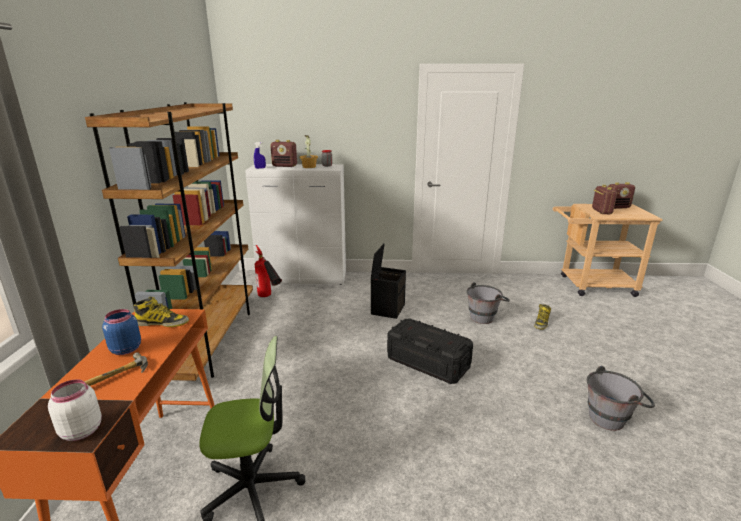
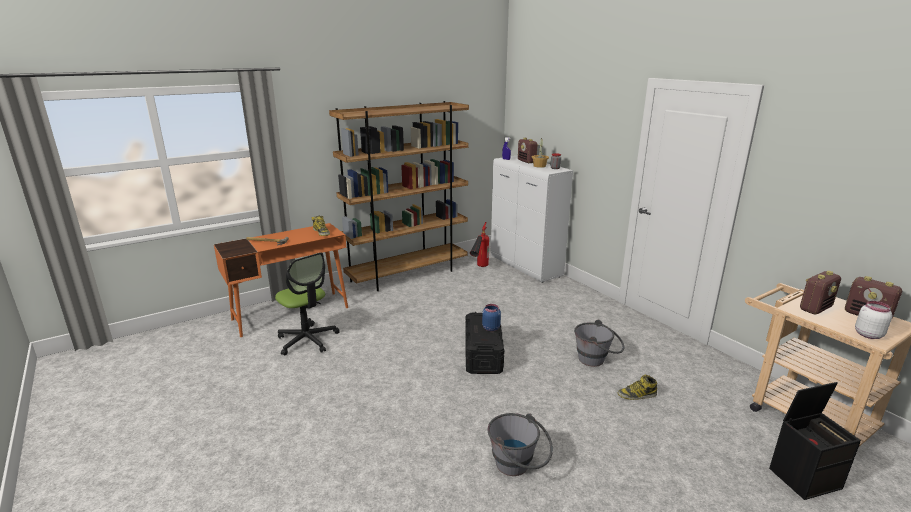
camera: 55 degrees right, 0 degrees up
white jar [48,379,102,441] -> white jar moved to [855,301,892,339]
blue jar [102,309,141,355] -> blue jar moved to [482,304,501,331]
black storage box [371,243,406,319] -> black storage box moved to [769,382,861,500]

